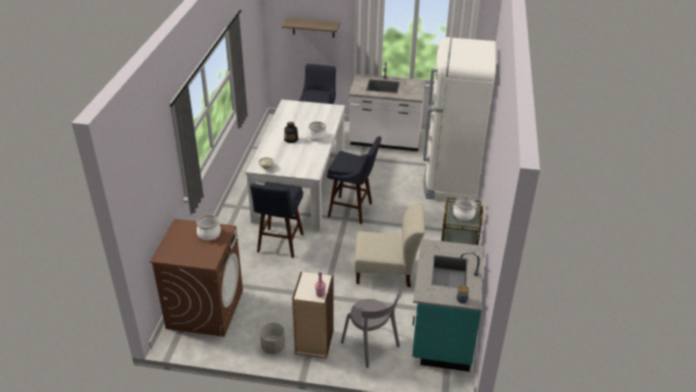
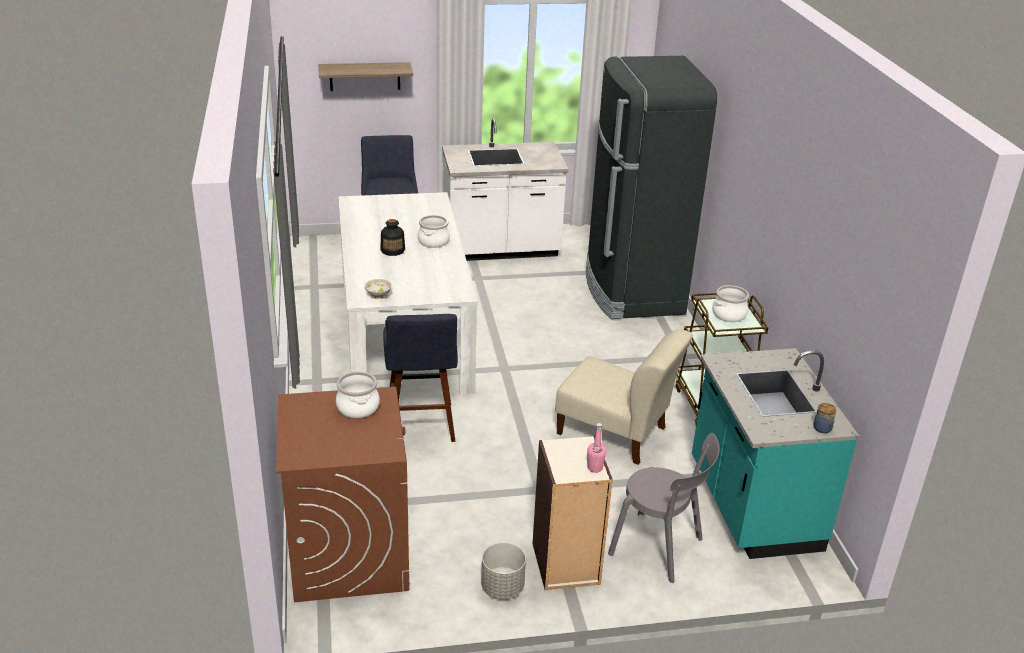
camera: 20 degrees left, 5 degrees down
blue stool [327,136,381,224] -> none
beige chair [354,204,425,287] -> beige chair turned 45 degrees clockwise [555,330,693,465]
white fridge [423,37,496,201] -> black fridge [586,56,717,319]

